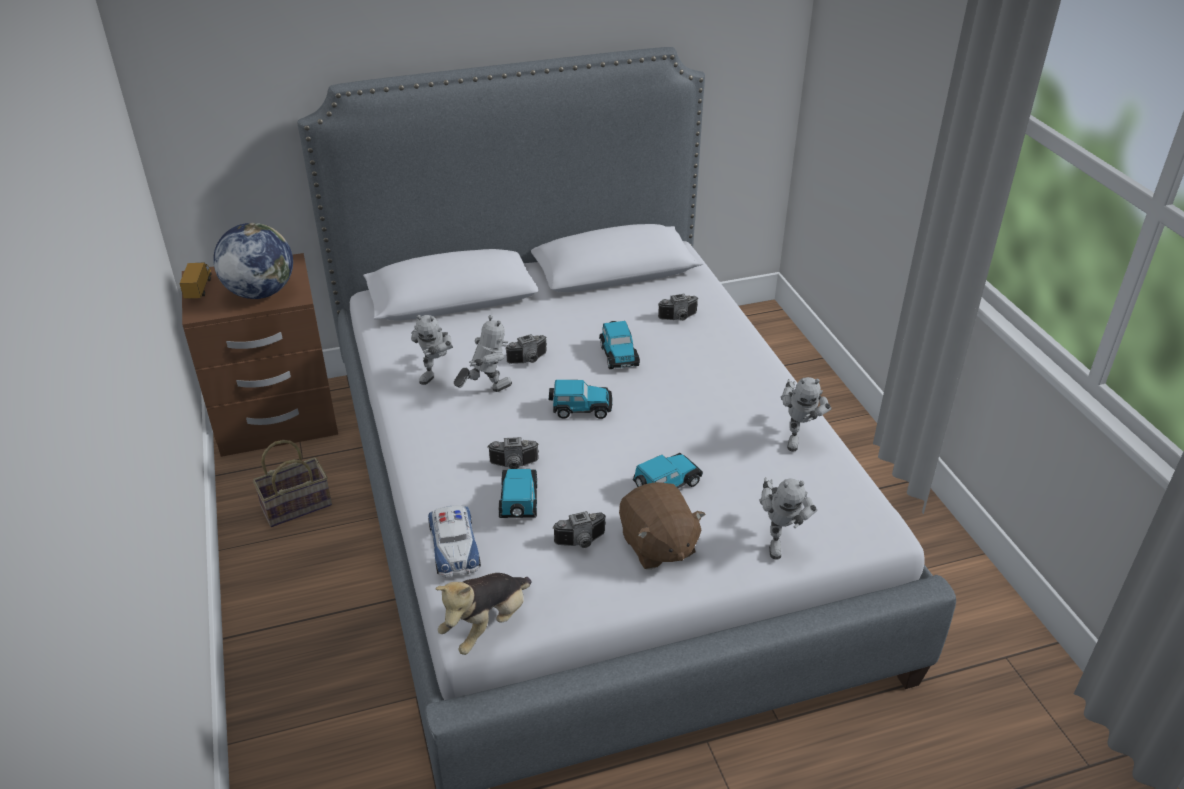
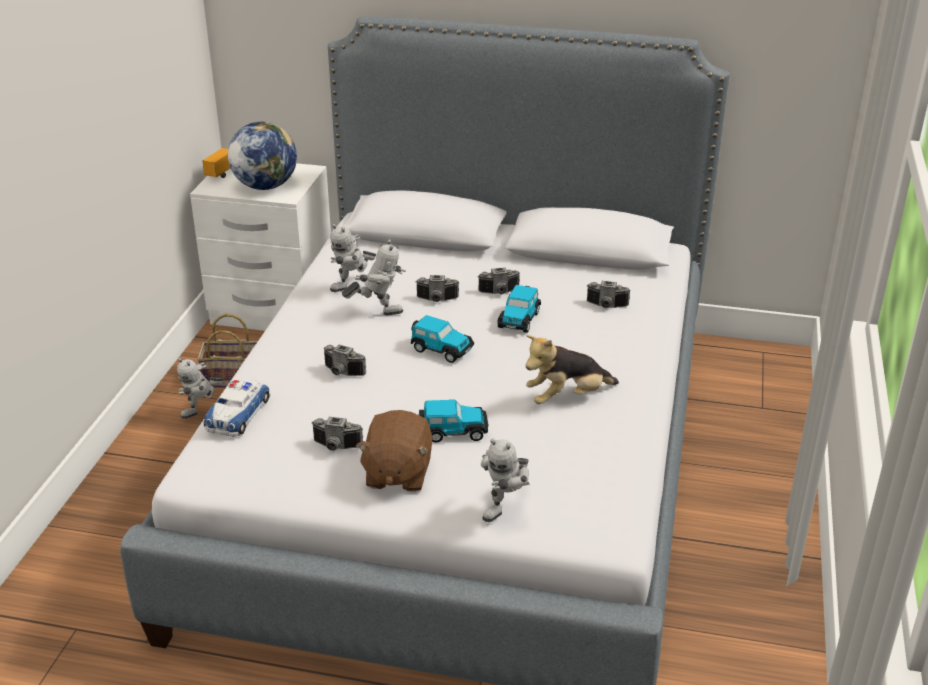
camera: 30 degrees right, 5 degrees down
brown nightstand [182,253,338,457] -> white nightstand [190,163,331,331]
plush toy [436,573,531,655] -> plush toy moved to [525,335,619,404]
toy car [499,469,537,518] -> none
toy robot [781,377,832,452] -> toy robot moved to [177,358,223,419]
none -> camera [478,268,520,294]

